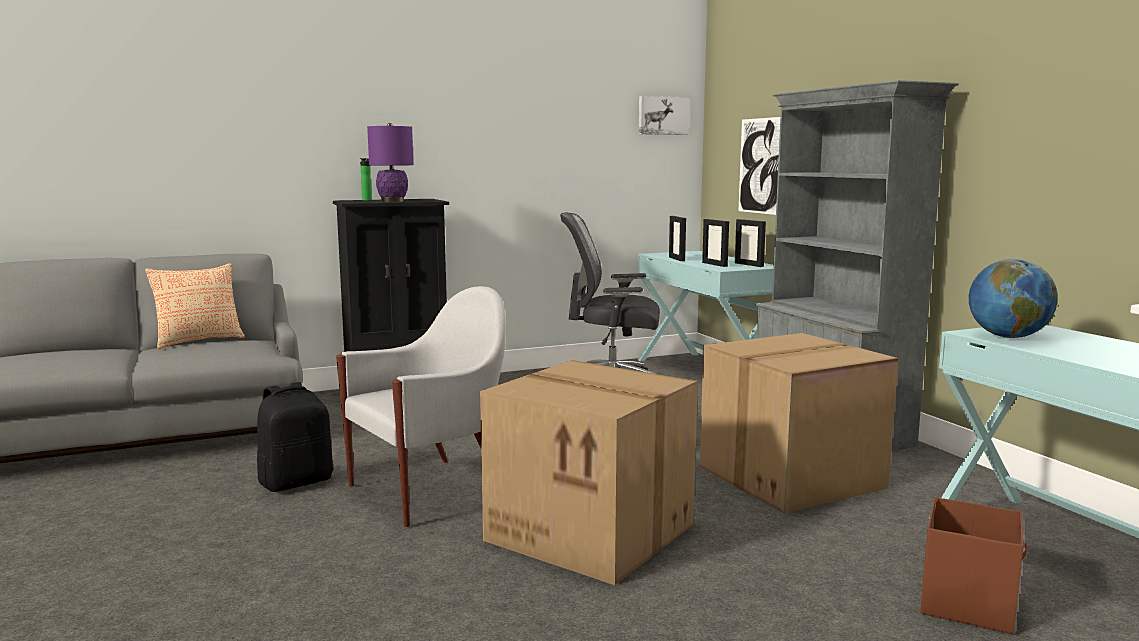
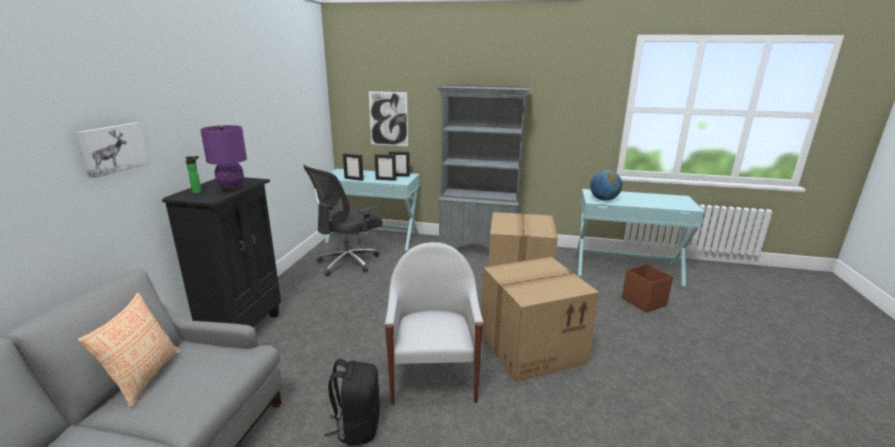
camera: 55 degrees left, 10 degrees up
picture [639,96,689,135] -> picture moved to [76,122,150,179]

